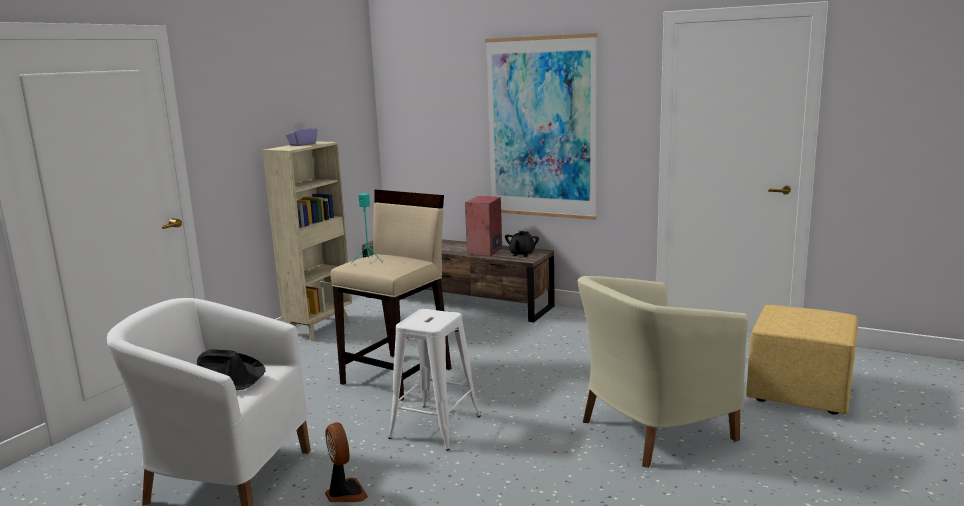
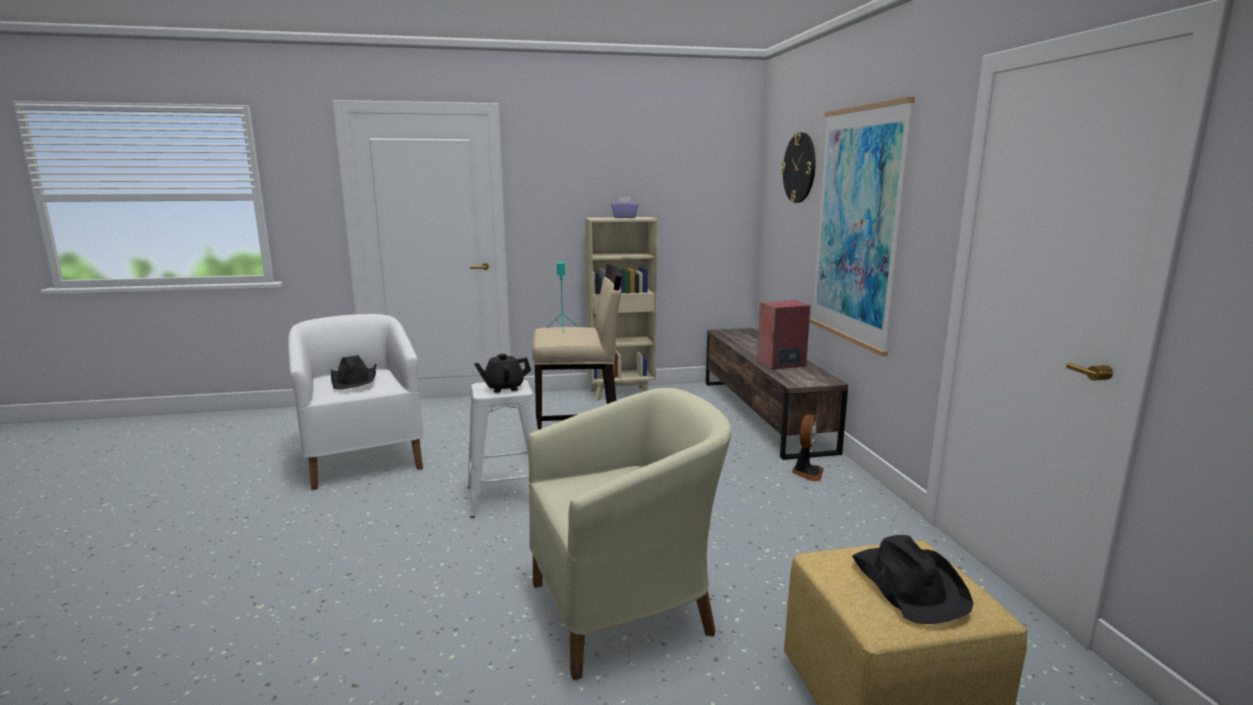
camera: 50 degrees right, 0 degrees up
fan [325,422,368,502] -> fan moved to [792,415,824,481]
black teapot [505,231,539,257] -> black teapot moved to [474,354,531,393]
beige armchair [578,276,748,468] -> beige armchair turned 135 degrees clockwise [528,388,731,680]
none -> wall clock [781,133,816,203]
none -> black hat [852,535,973,624]

